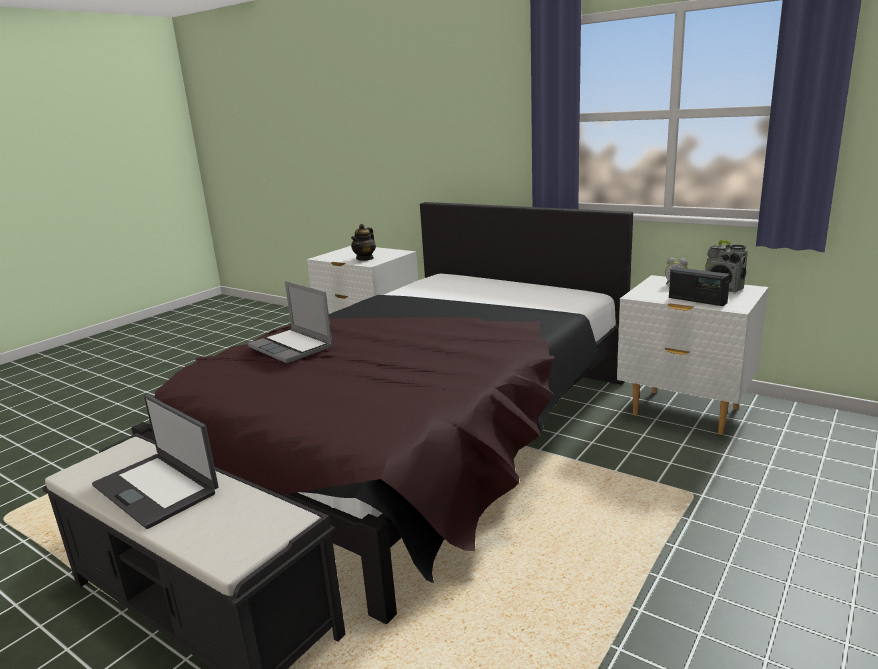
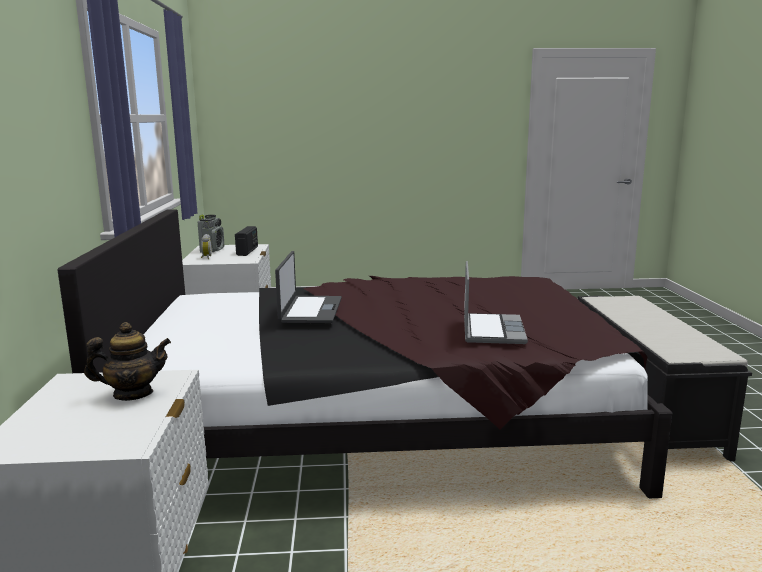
camera: 130 degrees left, 5 degrees down
laptop [92,395,219,529] -> laptop moved to [275,251,342,323]

